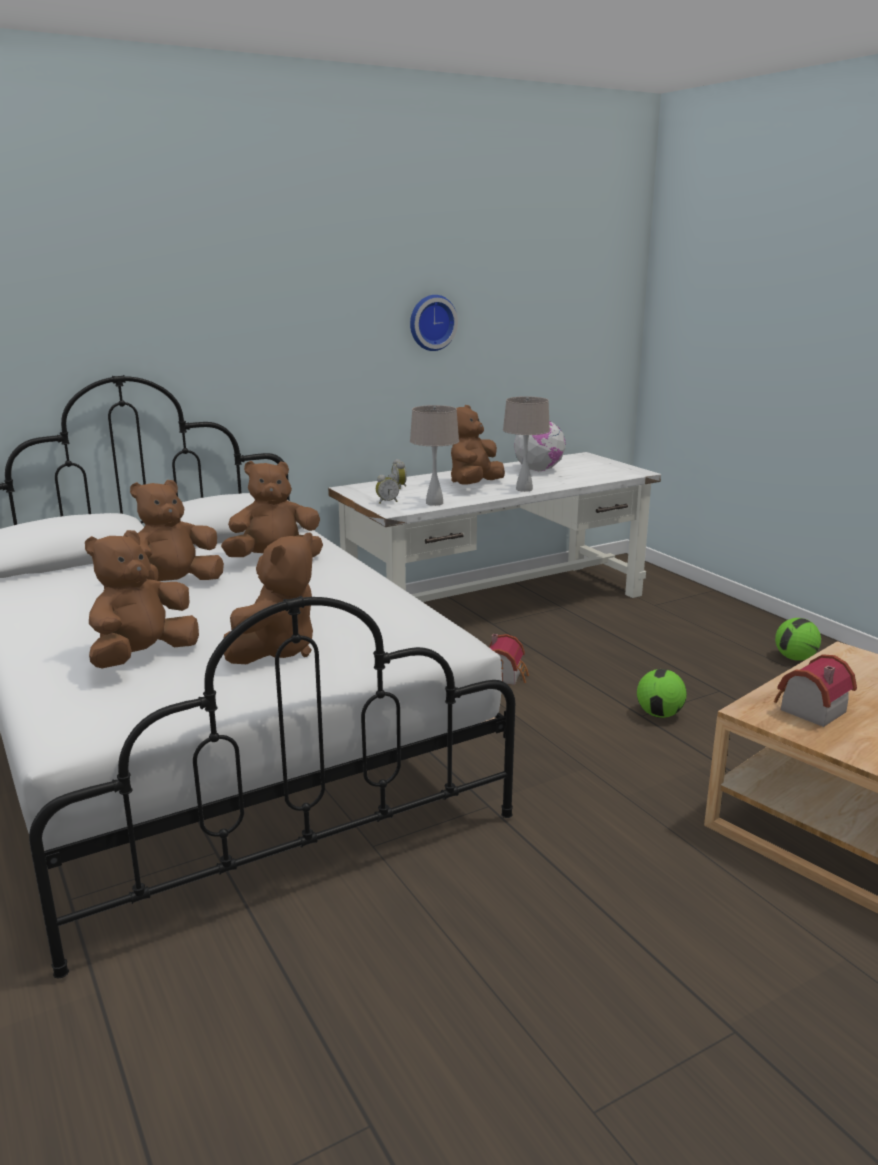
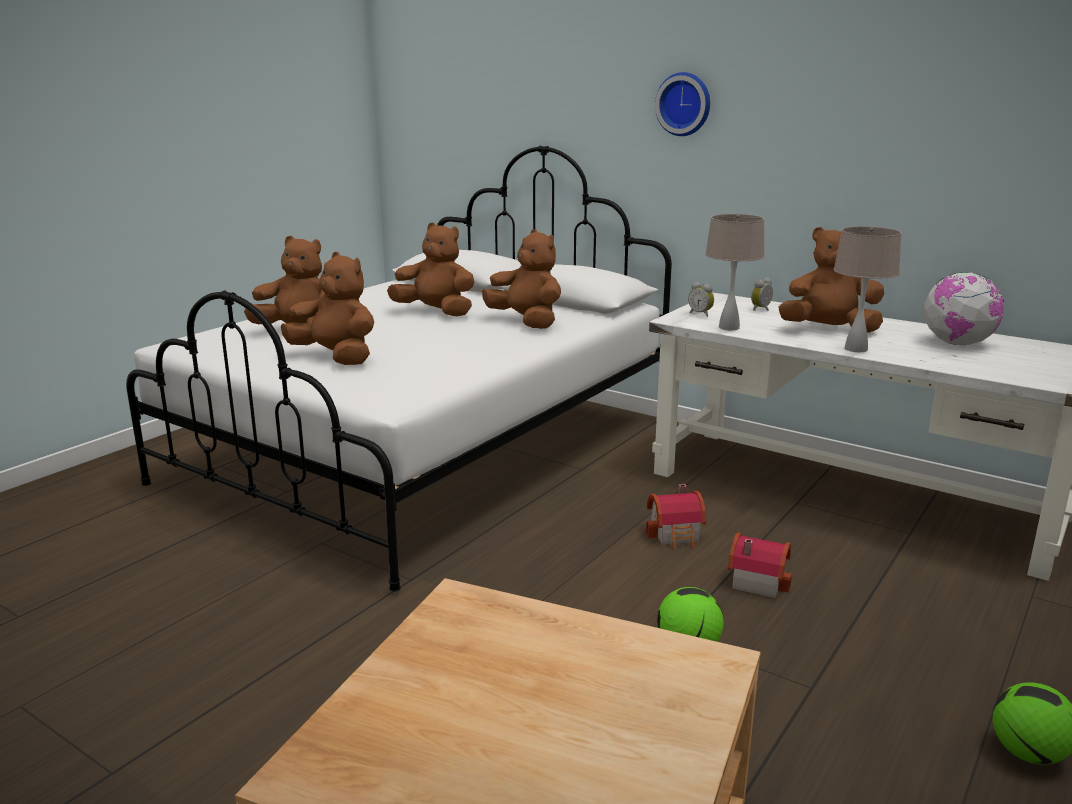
camera: 65 degrees right, 0 degrees up
brown plush toy [223,532,313,664] -> brown plush toy turned 150 degrees counterclockwise [281,252,374,365]
wall clock [410,295,458,351] -> wall clock moved to [655,72,710,136]
toy house [774,654,857,727] -> toy house moved to [728,533,792,598]

